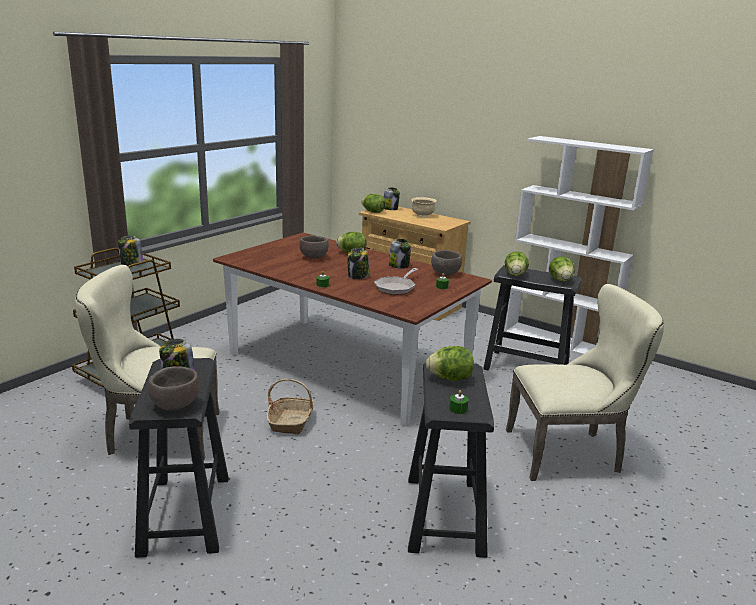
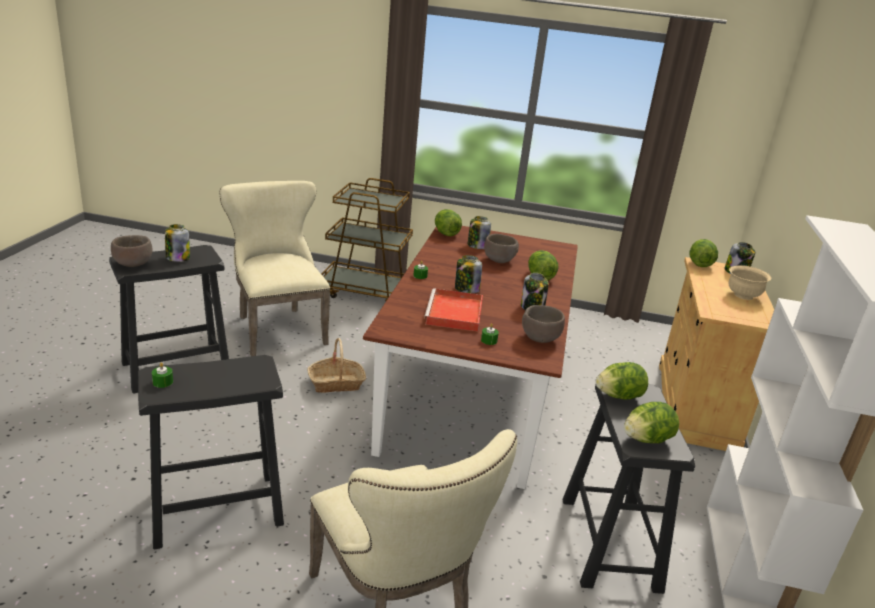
camera: 65 degrees right, 5 degrees up
jar [118,236,143,266] -> jar moved to [468,216,491,249]
frying pan [374,268,418,295] -> red tray [424,288,483,332]
lettuce [426,346,474,381] -> lettuce moved to [435,209,462,236]

